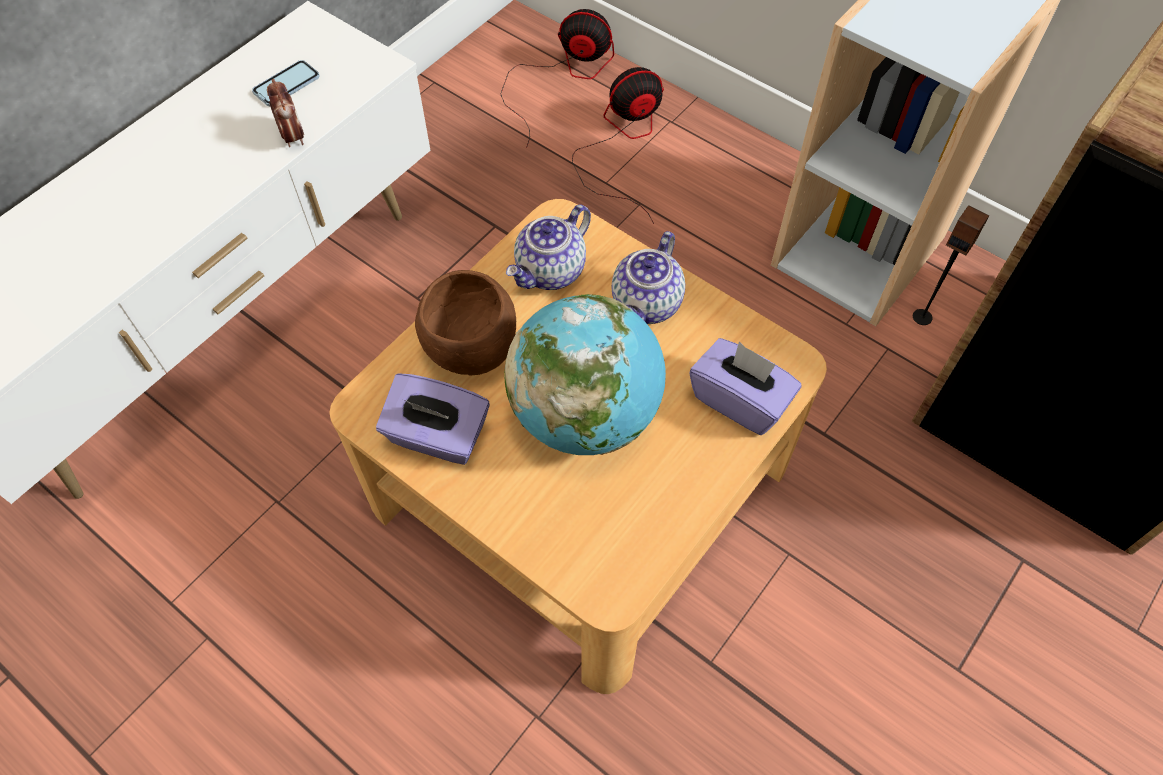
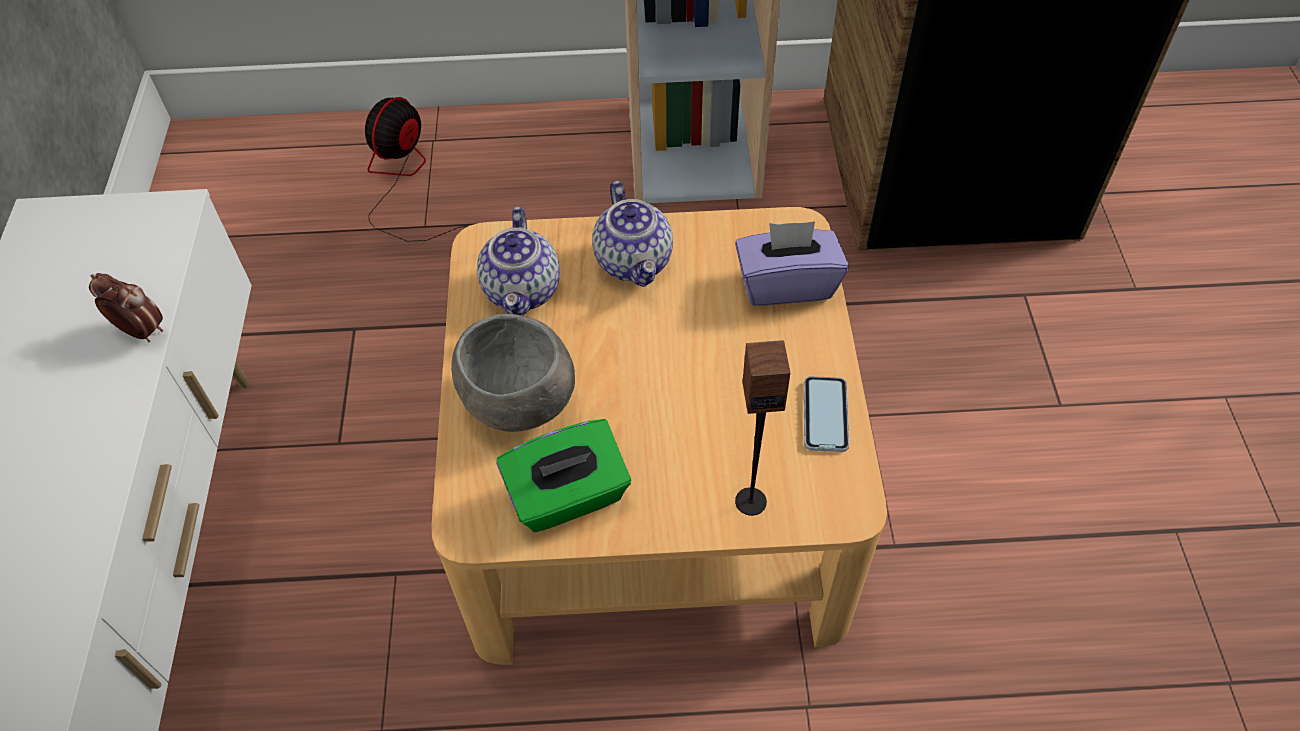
camera: 40 degrees left, 5 degrees down
phone [252,60,320,106] -> phone moved to [804,376,849,452]
purple tissue box [376,373,490,465] -> green tissue box [497,419,631,532]
brown bowl [415,270,516,375] -> grey bowl [451,314,575,432]
fan [501,9,614,146] -> none
globe [505,294,666,455] -> none
speaker [913,206,989,325] -> speaker moved to [735,340,790,516]

